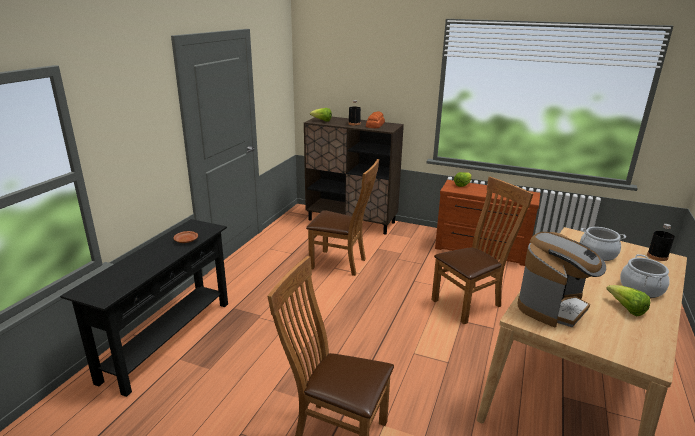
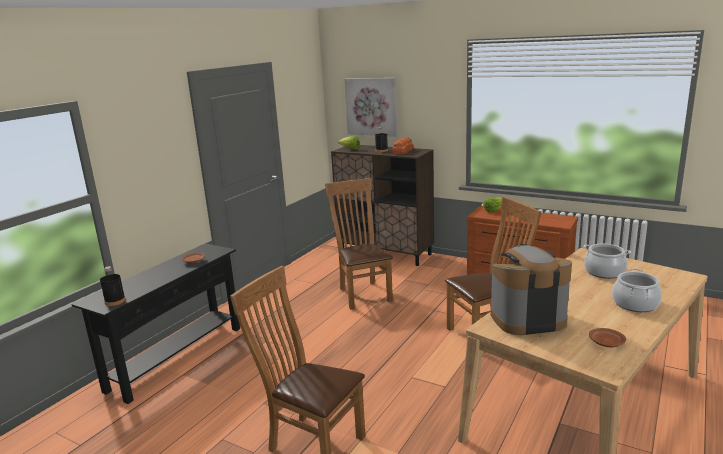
camera: 10 degrees right, 5 degrees down
brown chair [306,159,379,276] -> brown chair turned 135 degrees counterclockwise [325,178,393,310]
coffee machine [518,232,606,327] -> coffee machine turned 150 degrees counterclockwise [490,244,572,335]
lettuce [606,285,650,316] -> none
black bottle [647,224,675,261] -> black bottle moved to [100,266,126,306]
none -> picture [344,78,398,137]
none -> brown plate [589,328,626,347]

